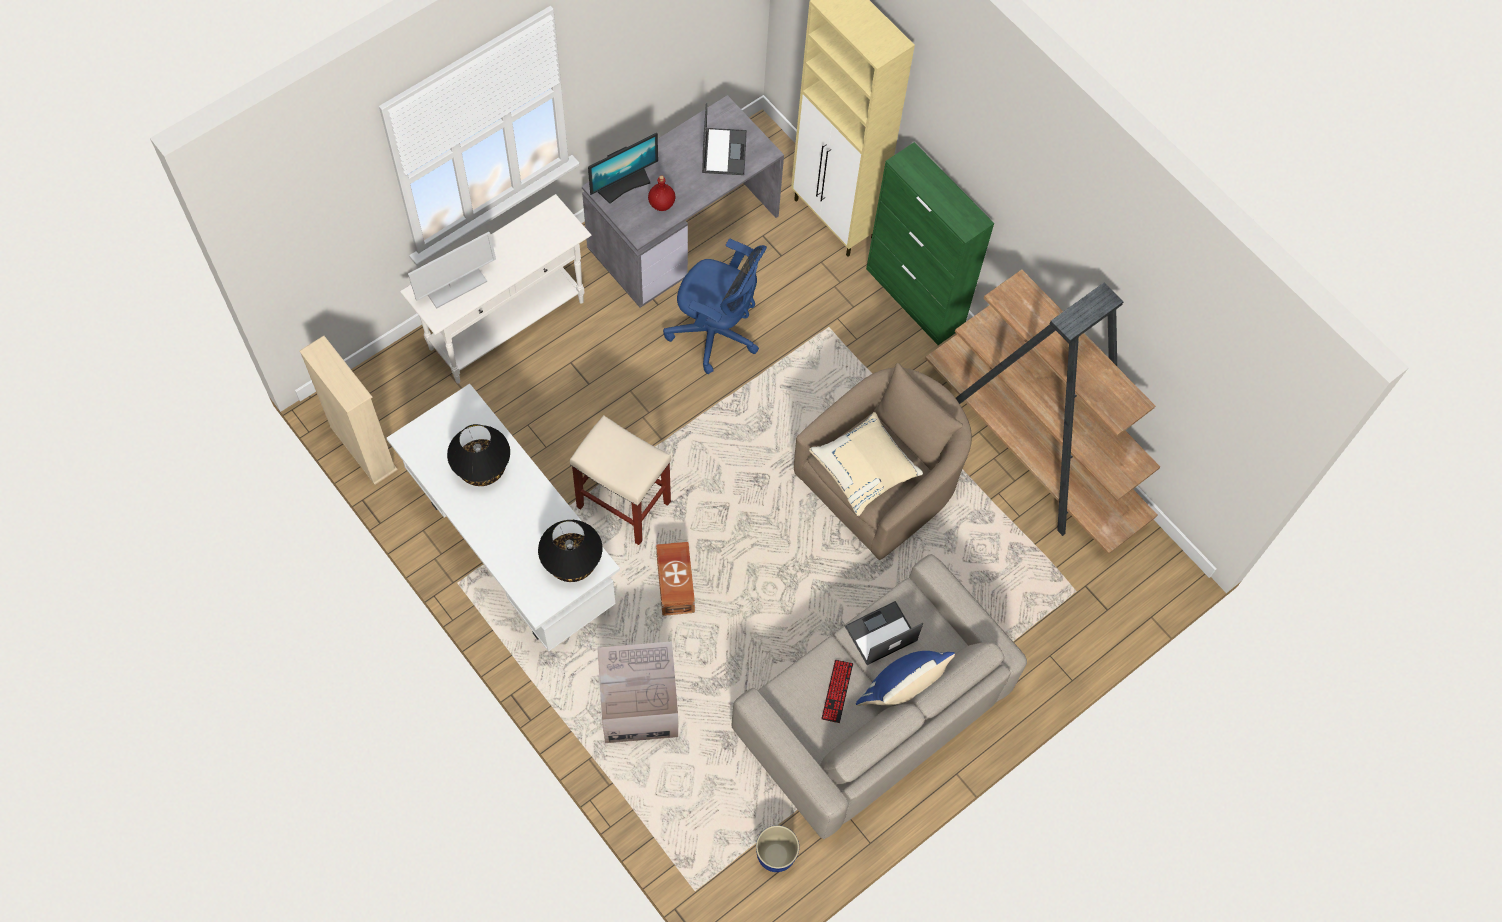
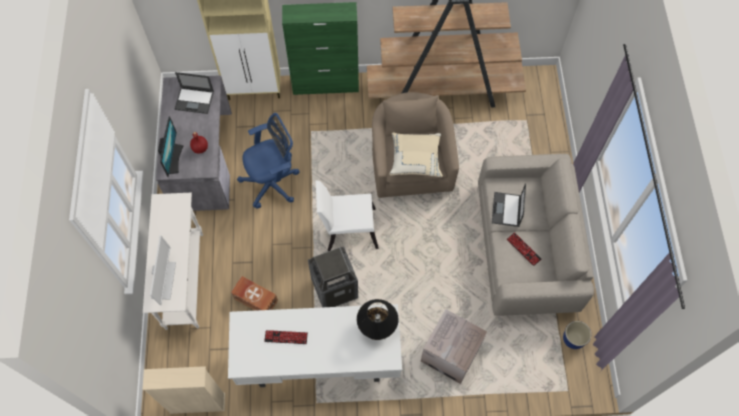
camera: 50 degrees left, 0 degrees up
black table lamp [447,424,510,486] -> keyboard [264,330,308,344]
beige stool [570,415,671,545] -> trash can [308,247,358,307]
brown storage box [656,542,695,616] -> brown storage box moved to [231,276,278,311]
laptop [702,103,747,175] -> laptop turned 150 degrees clockwise [175,72,214,114]
blue pillow [856,651,955,706] -> none
none -> white chair [315,180,378,251]

